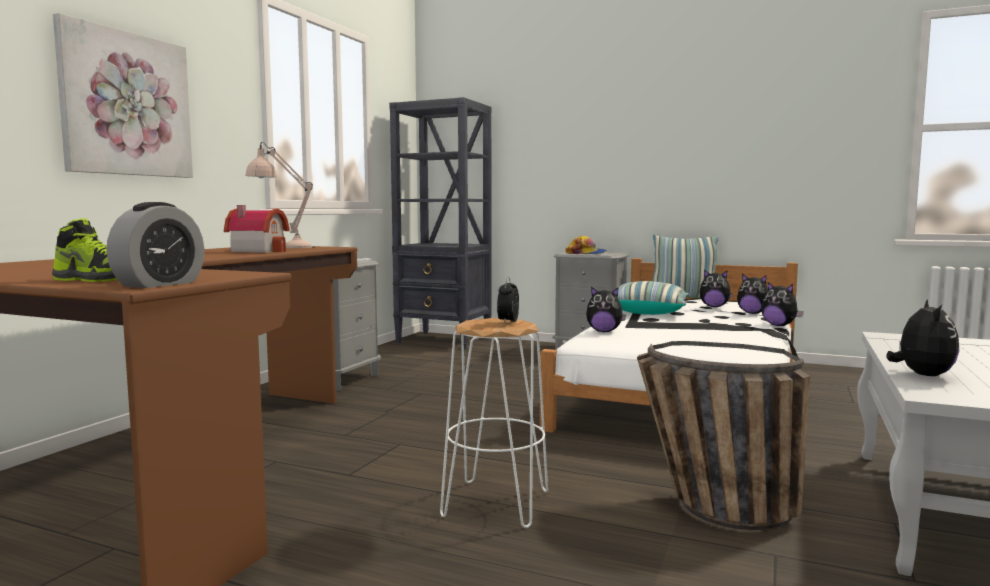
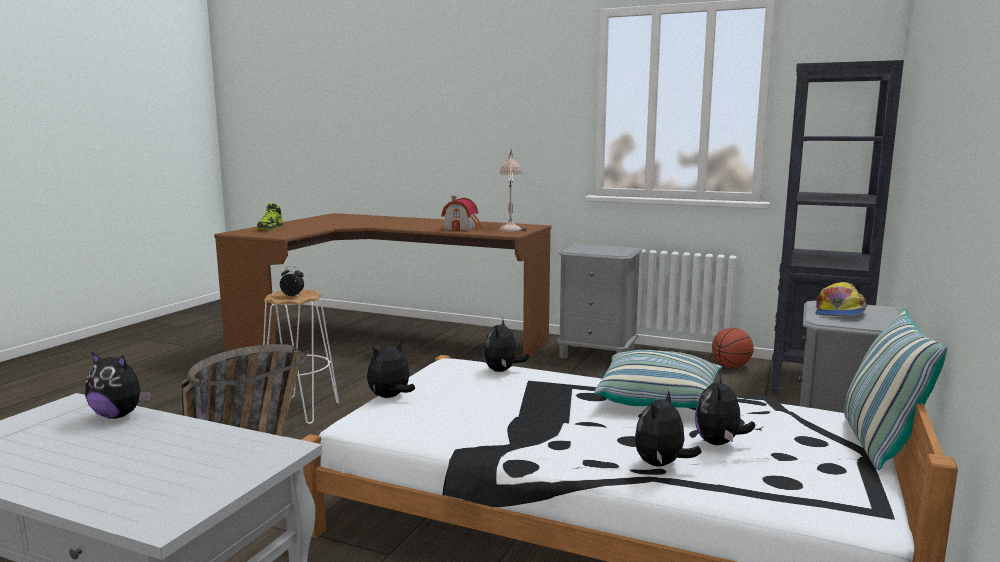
camera: 90 degrees right, 5 degrees up
picture [53,13,193,178] -> none
alarm clock [107,202,204,288] -> none
plush toy [761,282,804,326] -> plush toy moved to [367,339,415,398]
none -> basketball [712,328,754,368]

